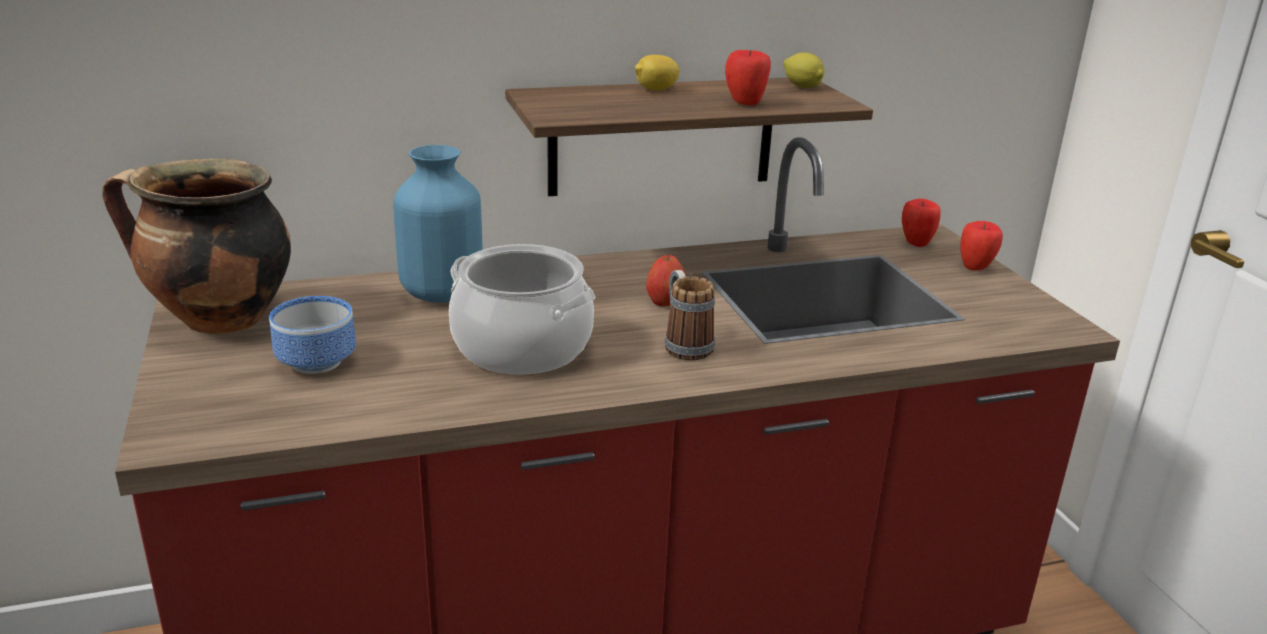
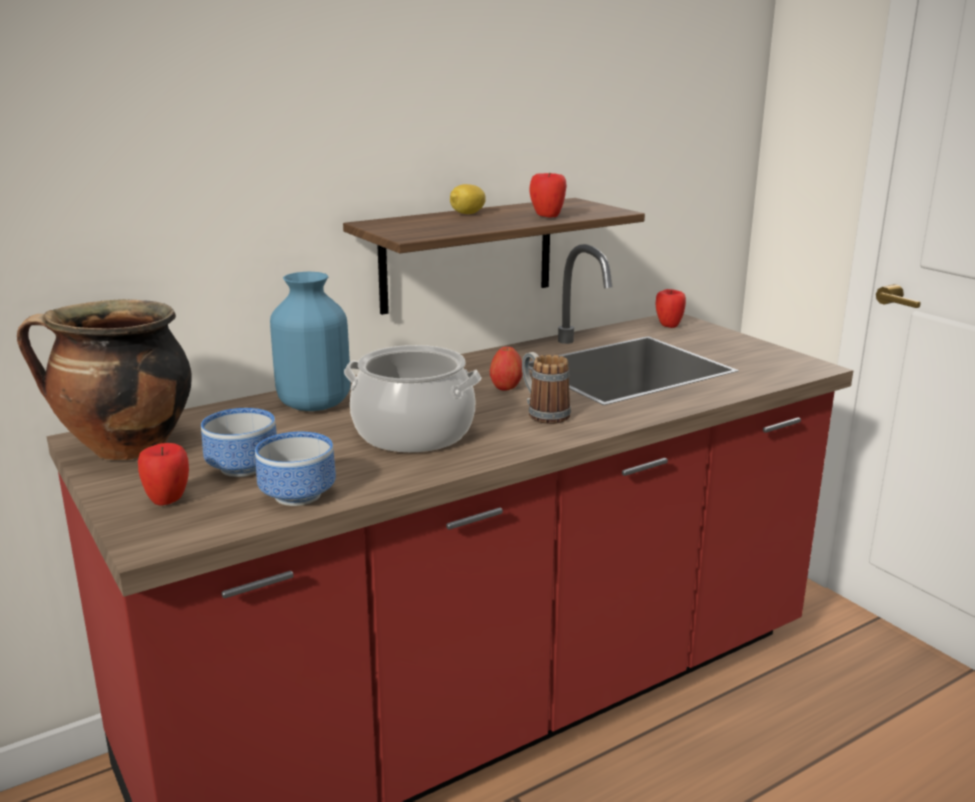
camera: 15 degrees left, 5 degrees down
lemon [784,52,825,88] -> none
apple [960,221,1003,271] -> apple moved to [138,443,189,506]
none -> bowl [255,432,336,506]

